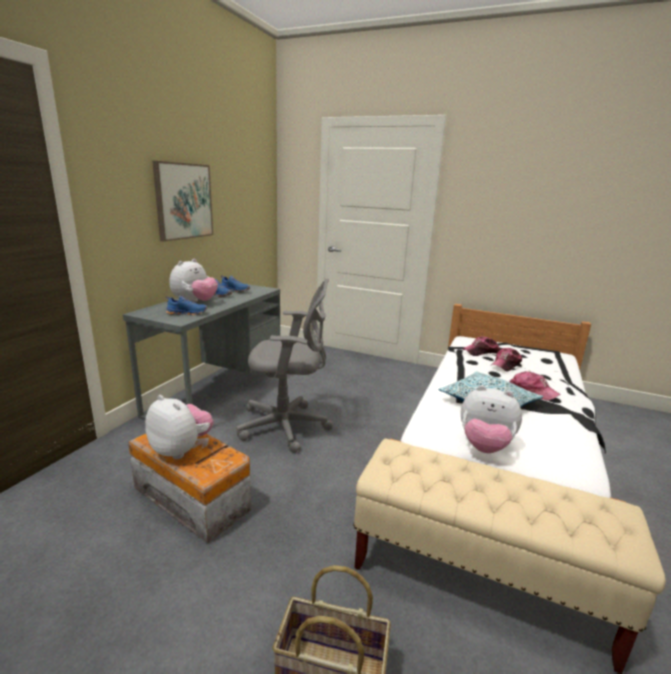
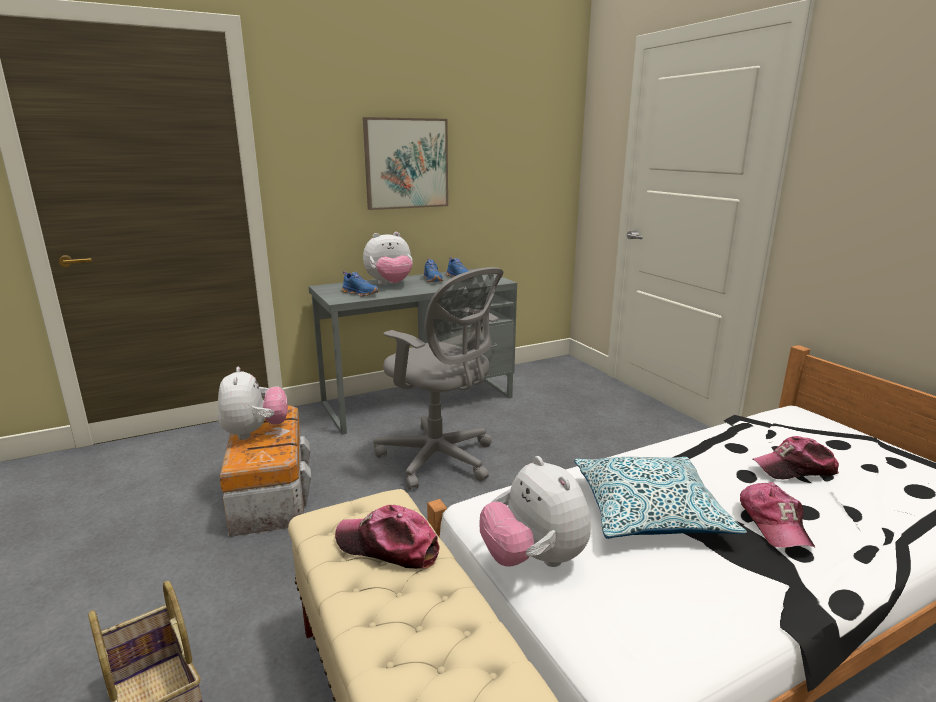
camera: 40 degrees right, 0 degrees up
cap [462,336,500,356] -> cap moved to [335,505,440,569]

